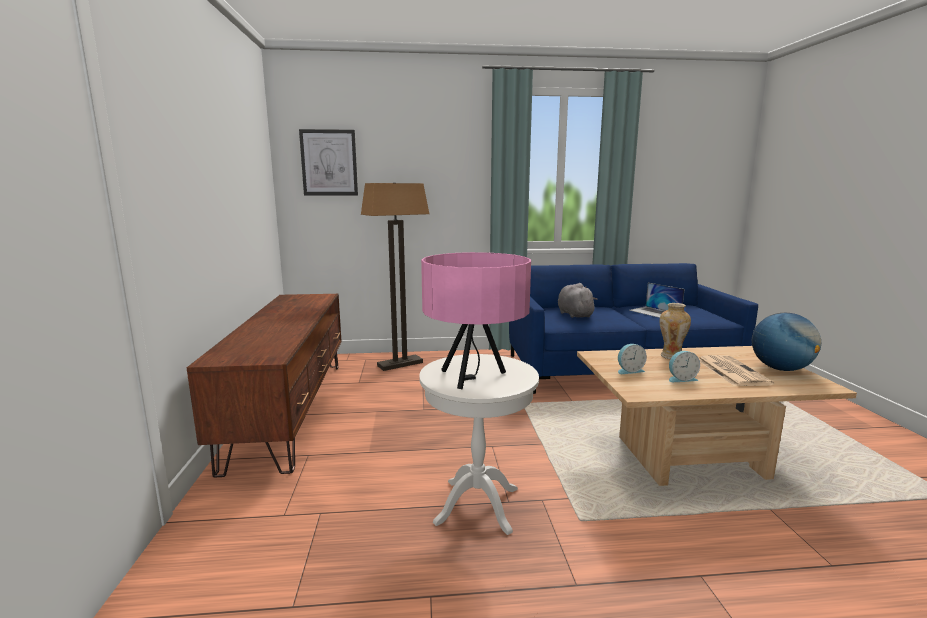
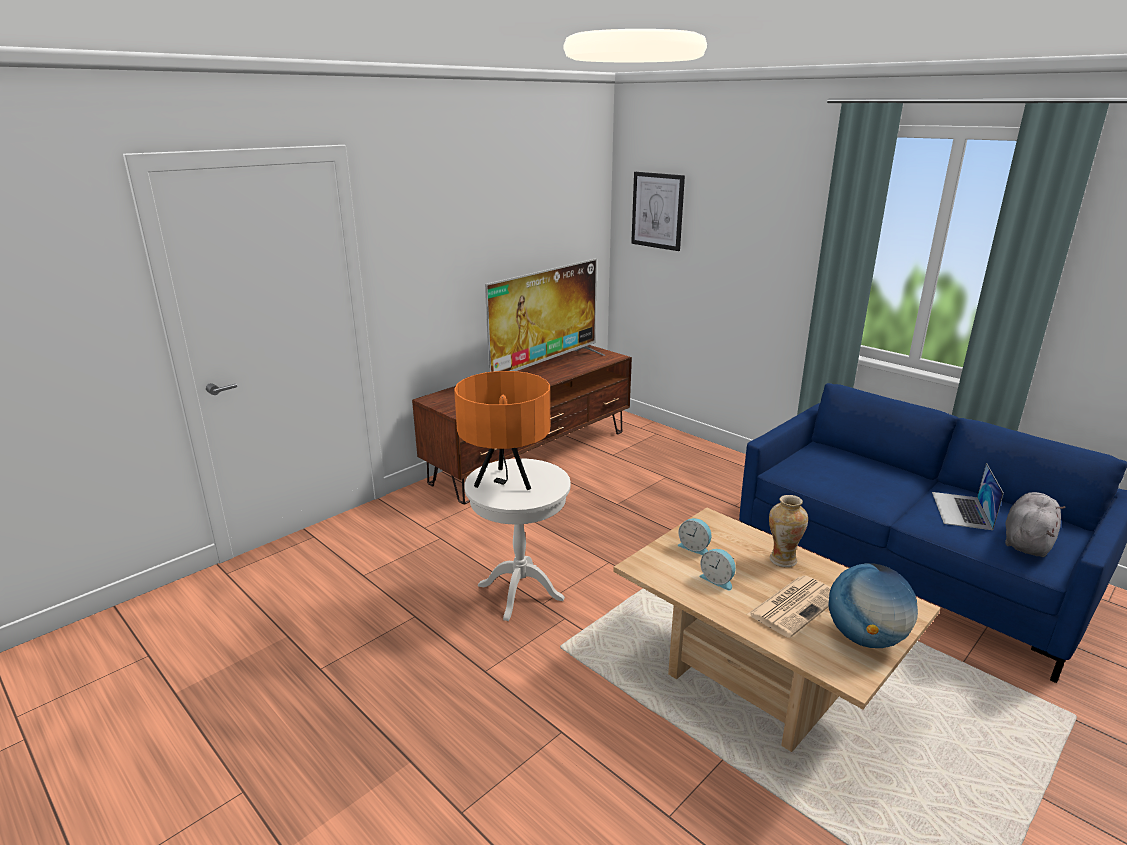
camera: 50 degrees right, 10 degrees up
floor lamp [361,183,429,371] -> none
pink table lamp [421,252,531,389] -> orange table lamp [454,371,550,490]
grey plush toy [558,283,598,318] -> grey plush toy moved to [1005,492,1066,557]
none -> television [485,258,605,372]

